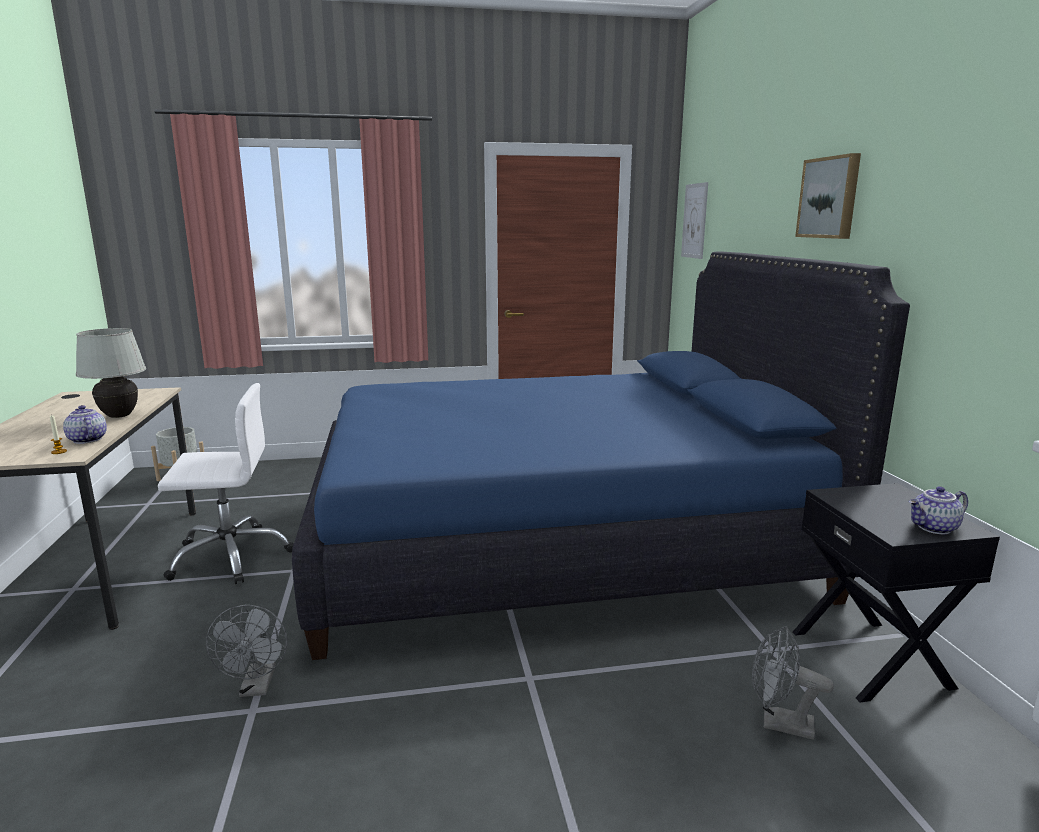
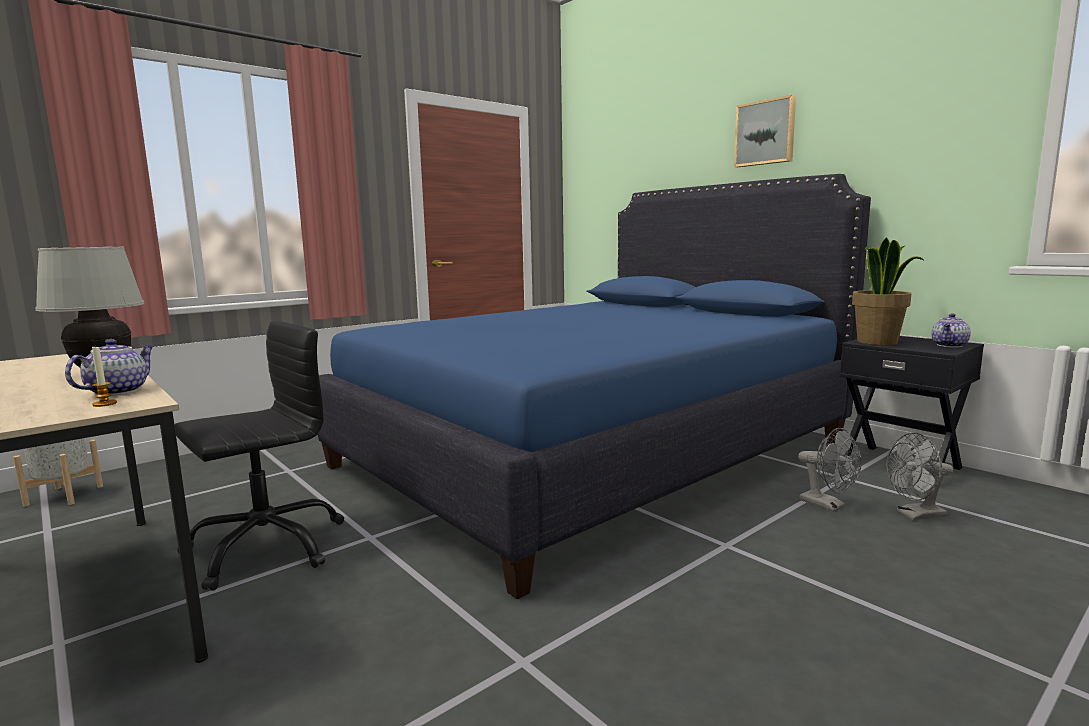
camera: 30 degrees left, 5 degrees down
teapot [63,405,107,444] -> teapot turned 90 degrees clockwise [65,339,154,396]
white office chair [158,383,294,584] -> black office chair [175,321,344,591]
grey fan [206,605,287,697] -> grey fan moved to [798,428,862,512]
picture [681,182,708,259] -> none
none -> potted plant [852,237,924,345]

